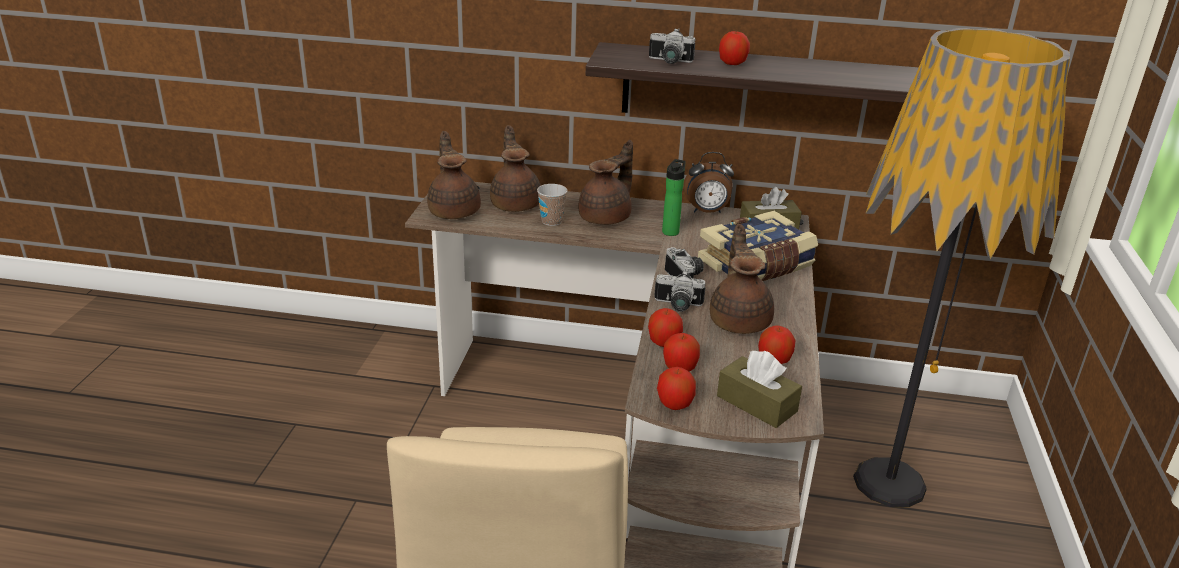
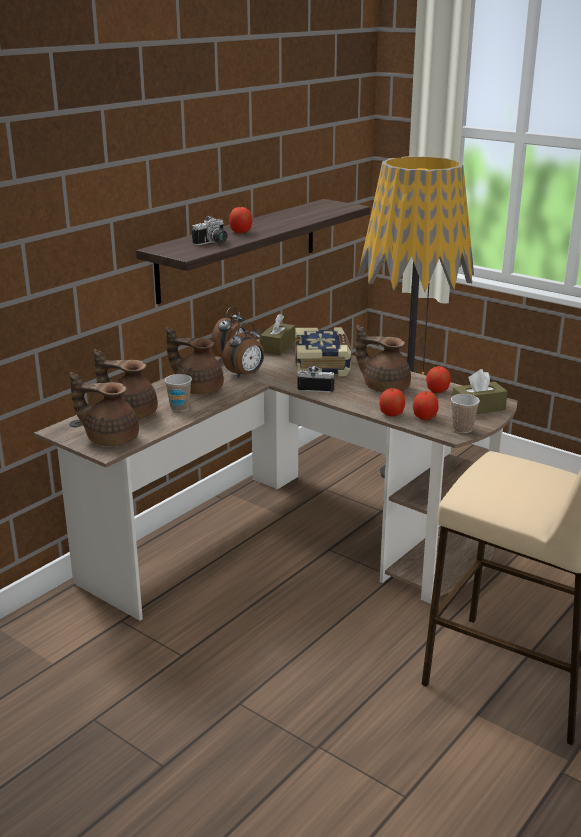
camera: 60 degrees left, 5 degrees down
brown teapot [578,140,633,225] -> brown teapot turned 45 degrees counterclockwise [166,327,224,394]
camera [654,270,706,312] -> none
apple [657,367,696,410] -> cup [451,394,480,433]
bottle [662,159,686,236] -> alarm clock [223,322,264,378]

